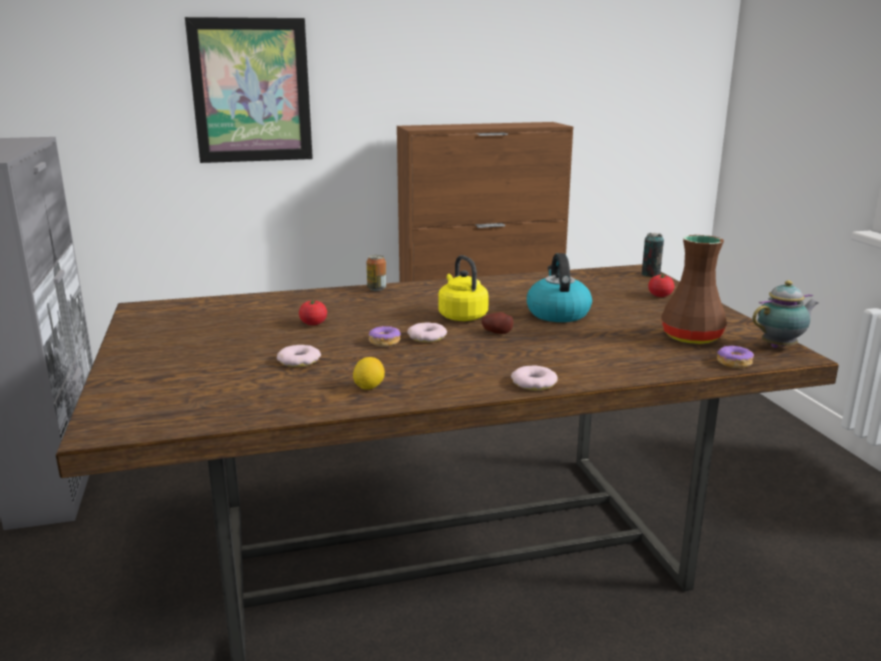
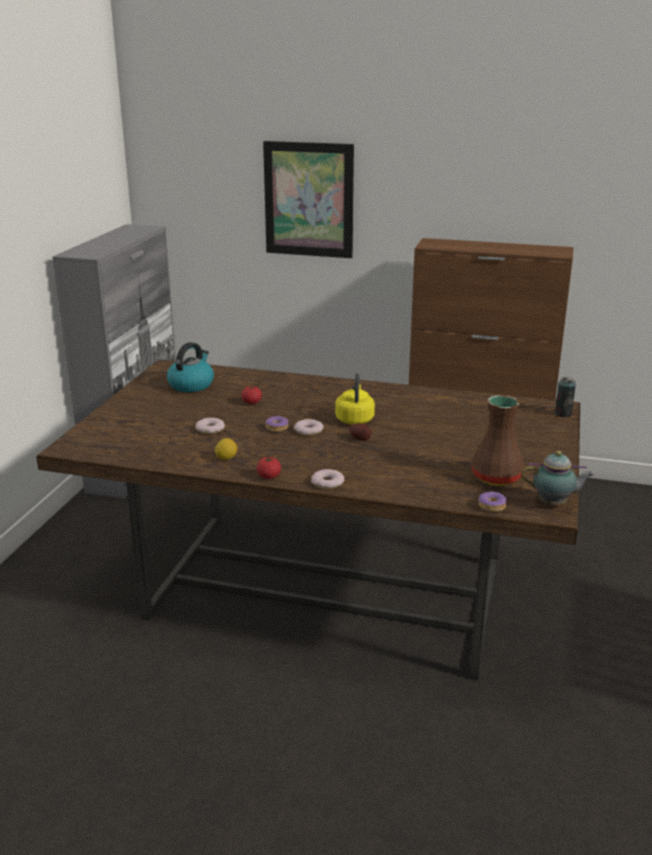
camera: 30 degrees right, 5 degrees up
can [367,255,386,291] -> none
kettle [527,253,592,322] -> kettle moved to [167,342,214,392]
tomato [648,274,674,297] -> tomato moved to [257,457,281,479]

